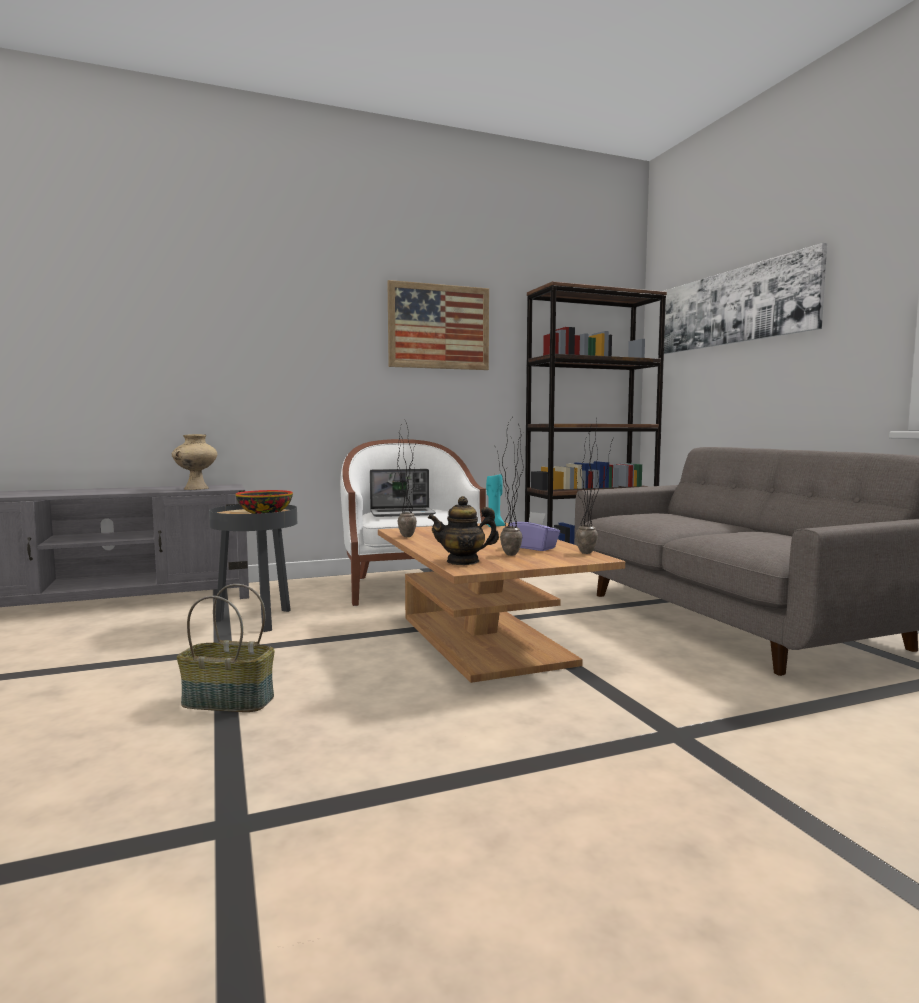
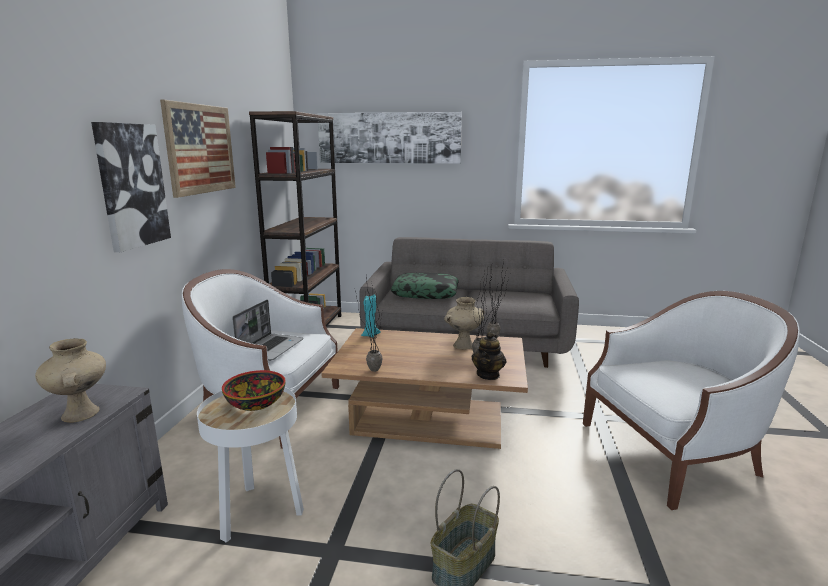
camera: 60 degrees left, 10 degrees up
black side table [209,505,297,632] -> white side table [197,387,304,543]
purple tissue box [509,512,560,551] -> beige vase [444,297,485,350]
none -> picture [91,122,171,252]
none -> pillow [391,273,459,299]
none -> white armchair [583,291,800,510]

